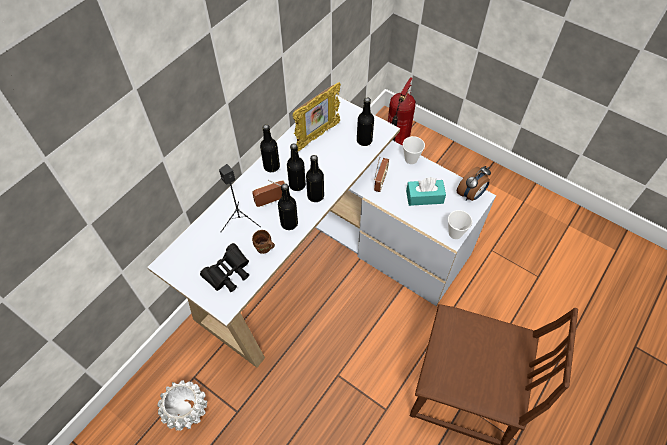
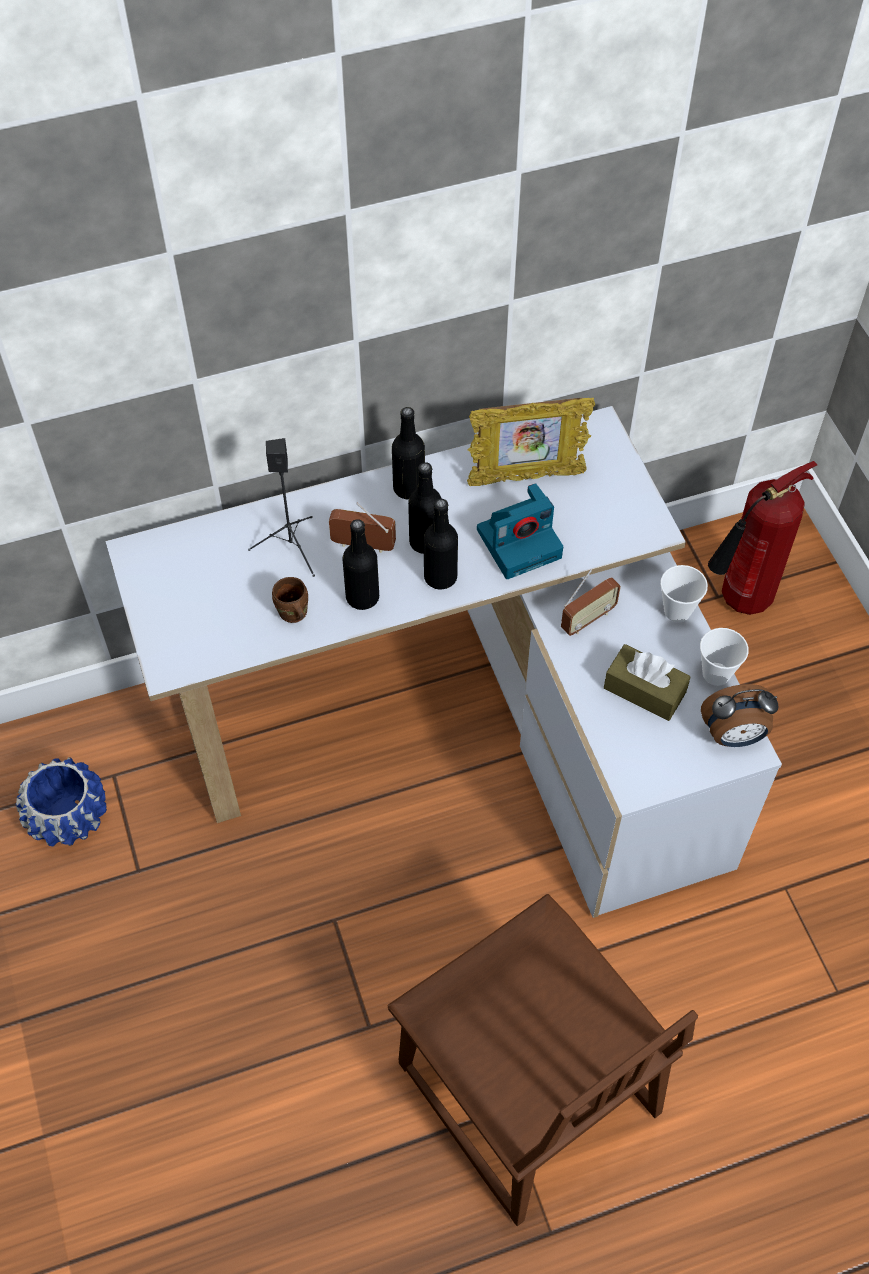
camera: 35 degrees right, 0 degrees up
white planter [157,380,207,431] -> blue planter [16,757,107,846]
black binoculars [200,243,249,292] -> none
black bottle [357,98,374,146] -> none
turquoise tissue box [406,177,446,206] -> brown tissue box [604,644,691,721]
cup [448,210,472,239] -> cup moved to [700,628,749,686]
none -> camera [477,483,563,579]

